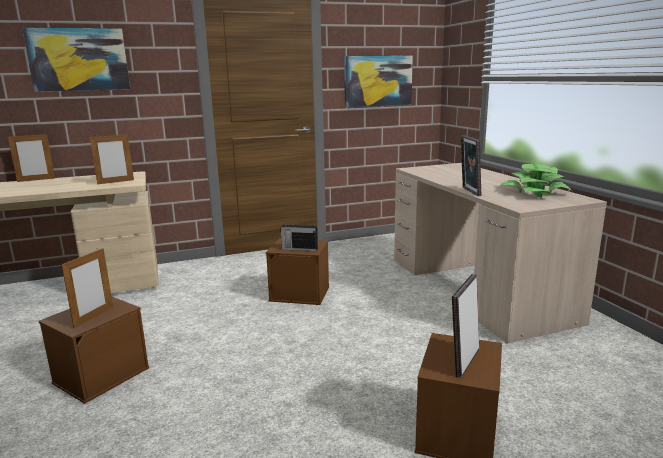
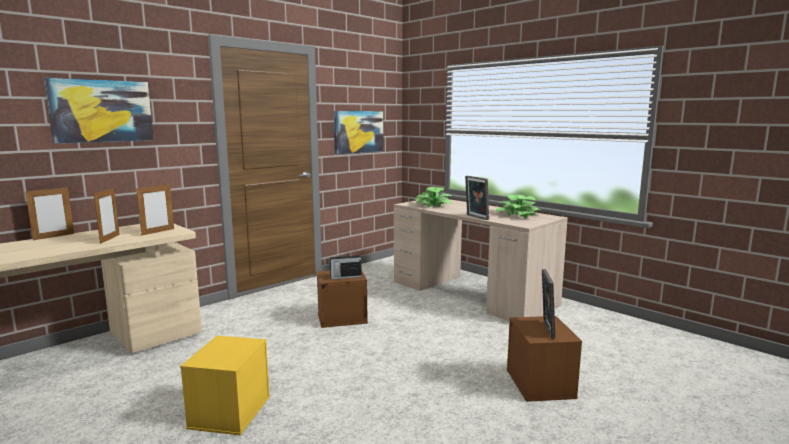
camera: 25 degrees left, 5 degrees down
brown storage box [39,297,149,404] -> yellow storage box [180,336,270,435]
picture frame [62,248,113,328] -> picture frame moved to [94,188,120,244]
none -> potted plant [413,187,451,208]

